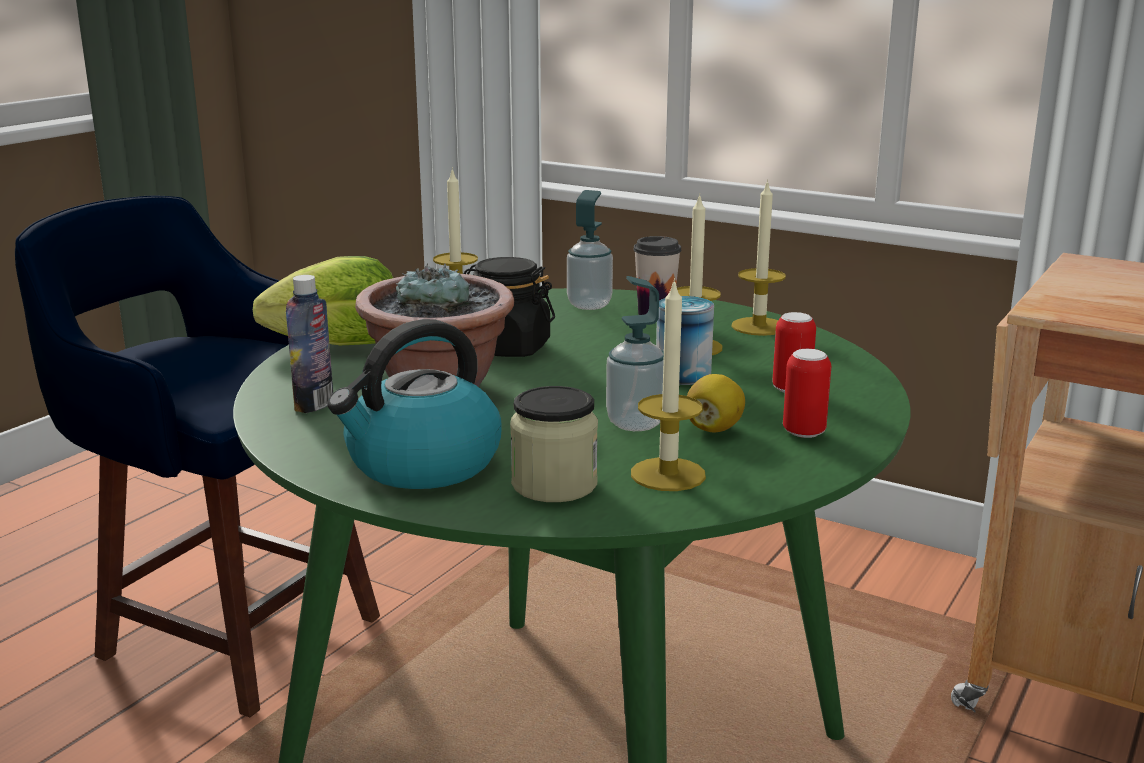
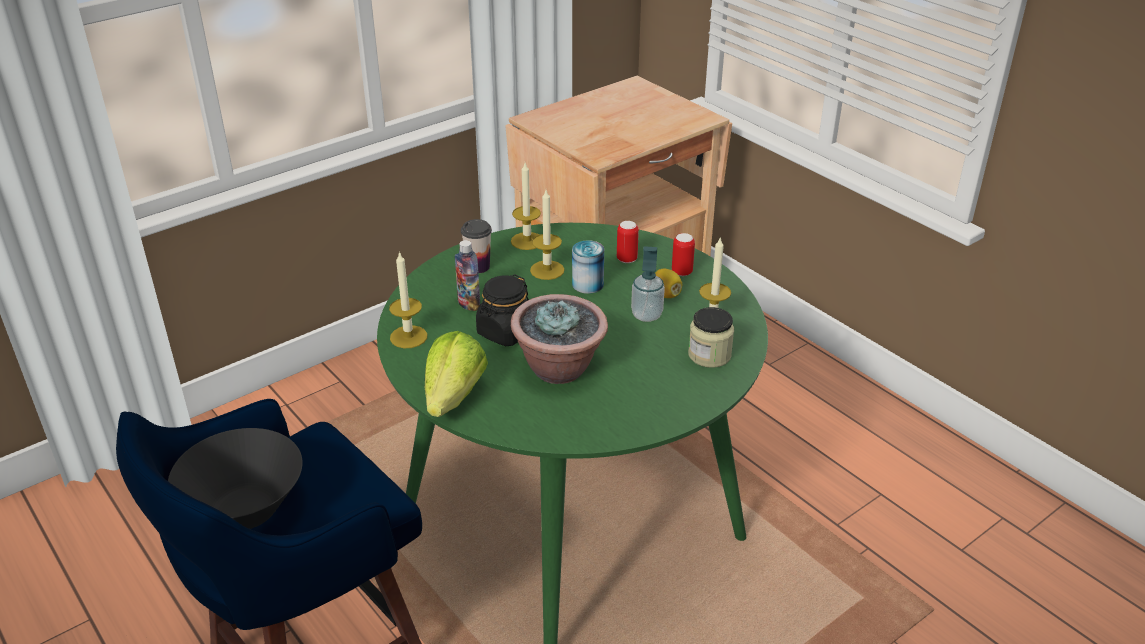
camera: 70 degrees left, 15 degrees up
bottle [286,275,333,413] -> bottle moved to [455,240,480,311]
kettle [327,319,502,489] -> none
soap dispenser [567,190,613,310] -> none
none -> black bowl [168,428,303,529]

